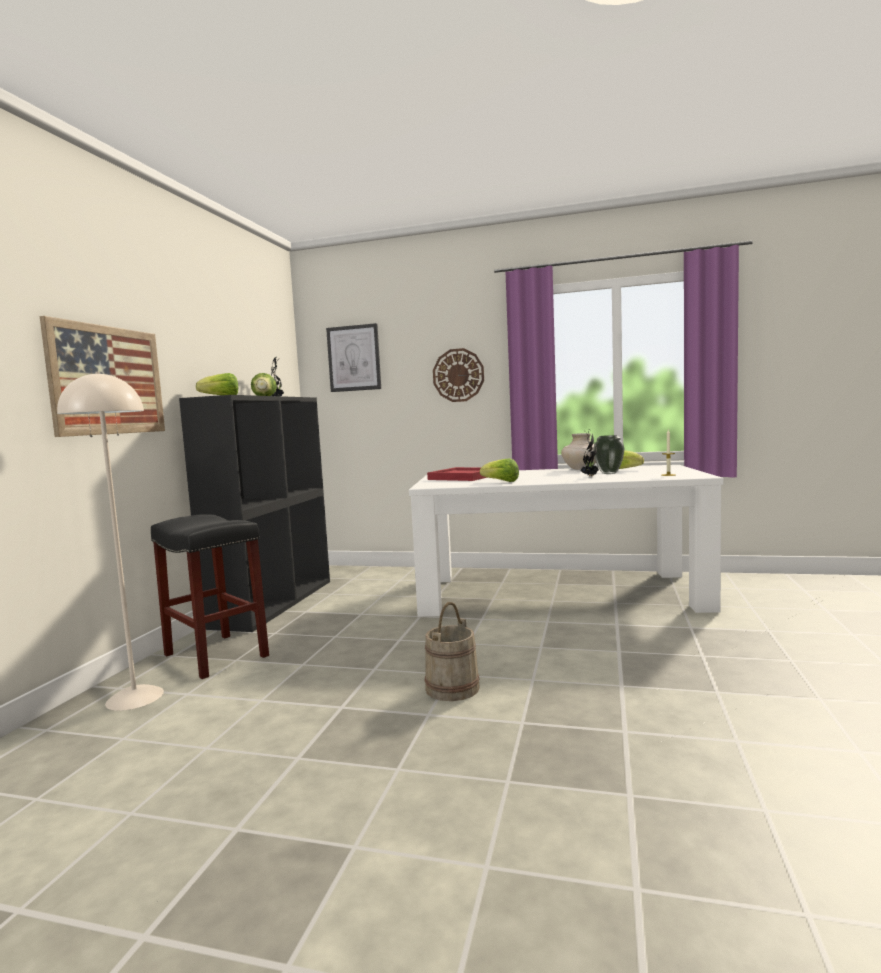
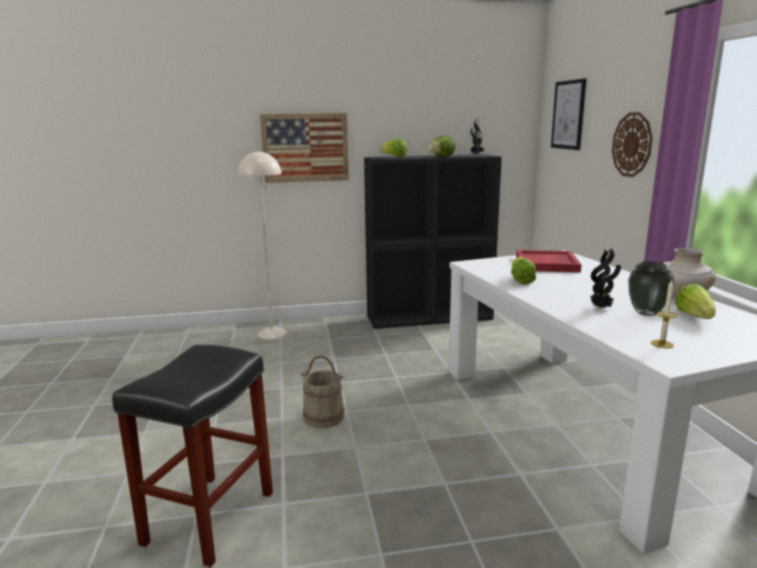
camera: 65 degrees right, 10 degrees up
black stool [151,514,269,679] -> black stool moved to [112,345,273,567]

